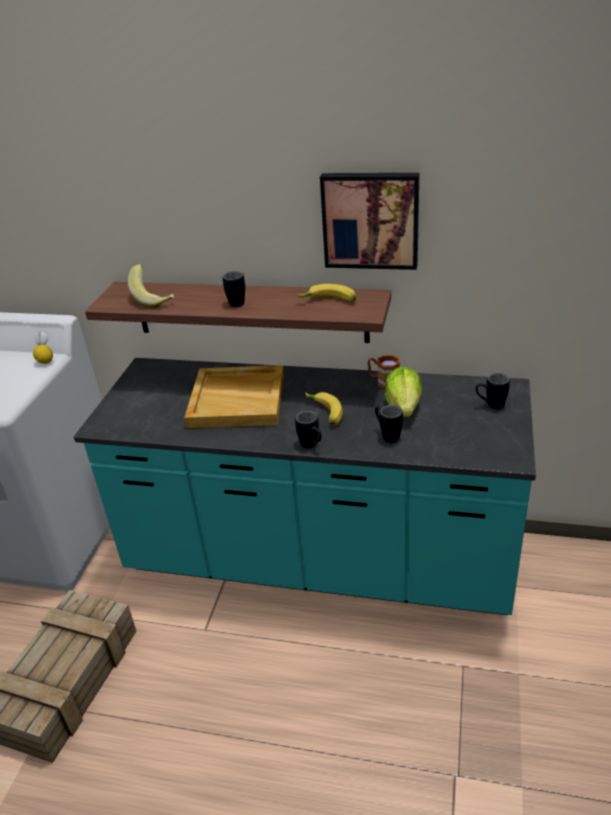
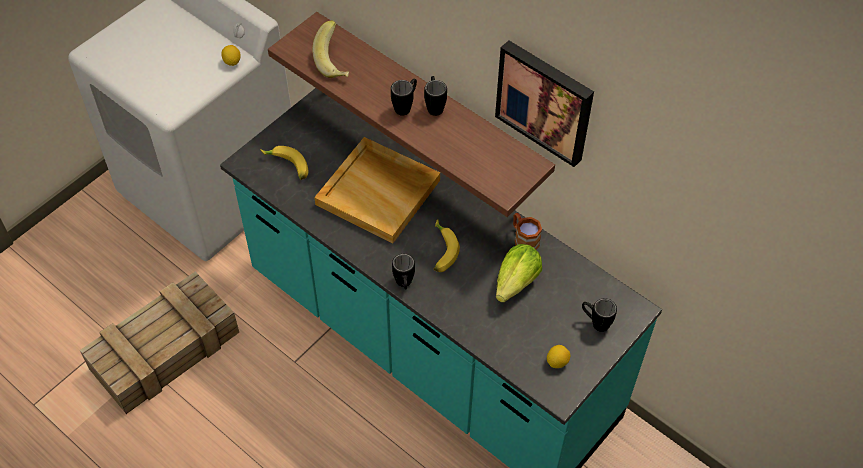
camera: 25 degrees right, 20 degrees up
banana [297,284,357,302] -> banana moved to [260,146,308,180]
black mug [375,405,403,443] -> black mug moved to [424,76,447,116]
none -> lemon [547,345,570,368]

